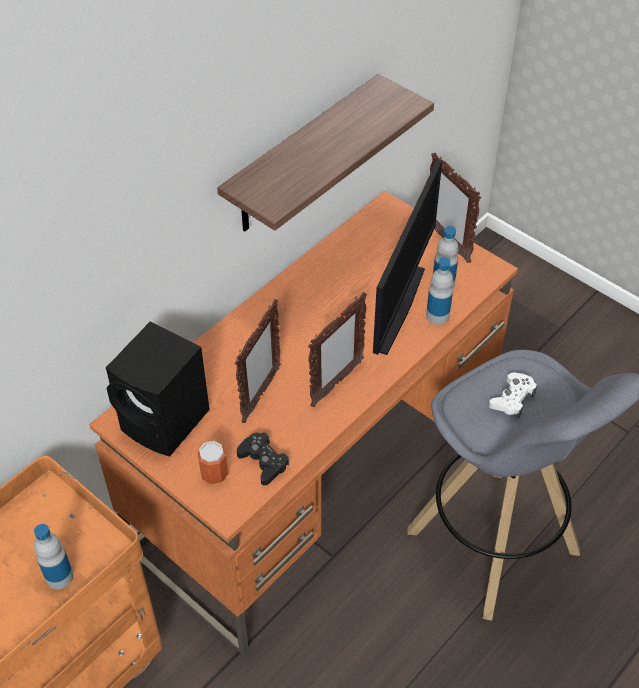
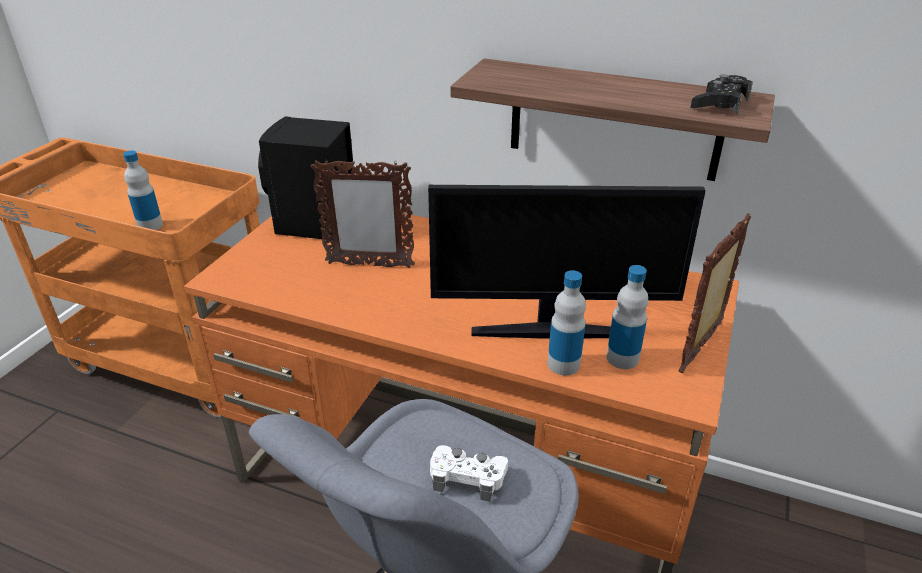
camera: 70 degrees right, 15 degrees down
can [198,441,228,485] -> none
black game controller [237,432,289,485] -> black game controller moved to [690,74,753,115]
picture frame [308,292,367,407] -> none

